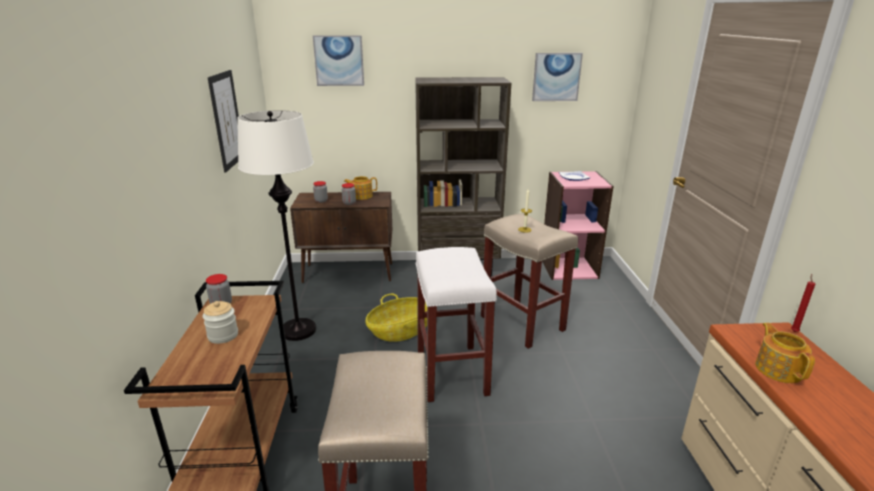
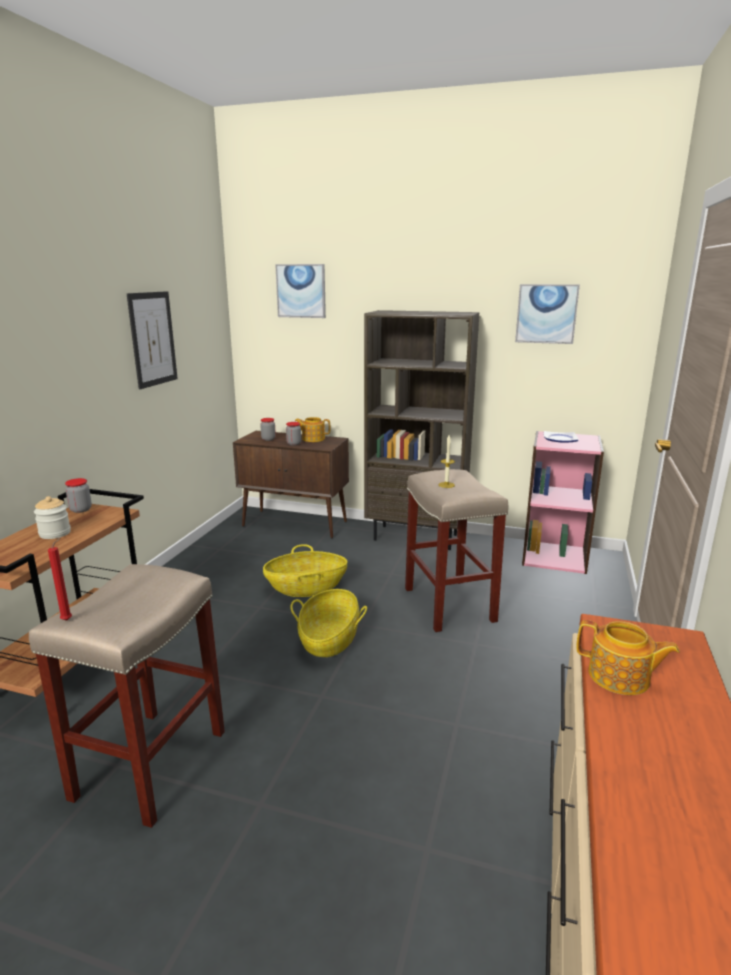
camera: 20 degrees right, 5 degrees down
white floor lamp [237,110,316,341] -> none
white stool [415,247,497,402] -> basket [290,589,367,657]
teapot [755,323,815,383] -> teapot turned 105 degrees clockwise [576,620,680,695]
red candle [791,274,815,332] -> red candle moved to [48,537,72,621]

